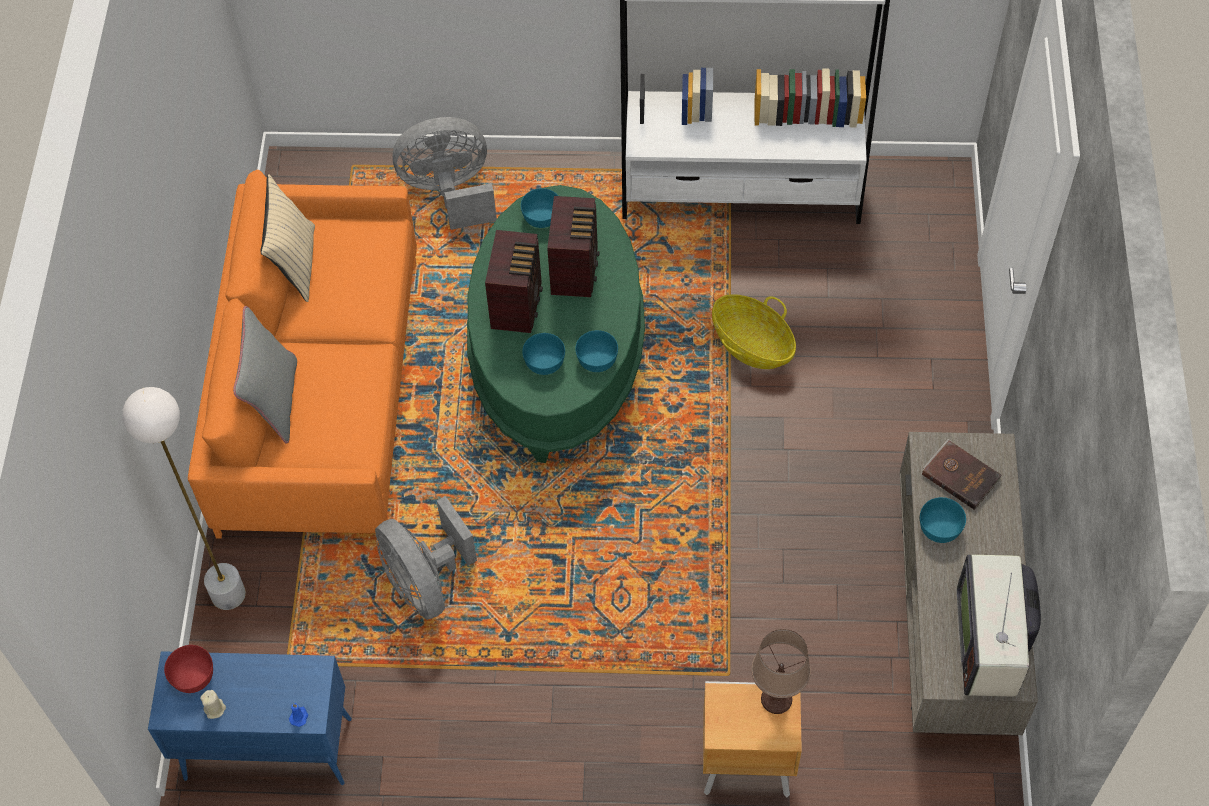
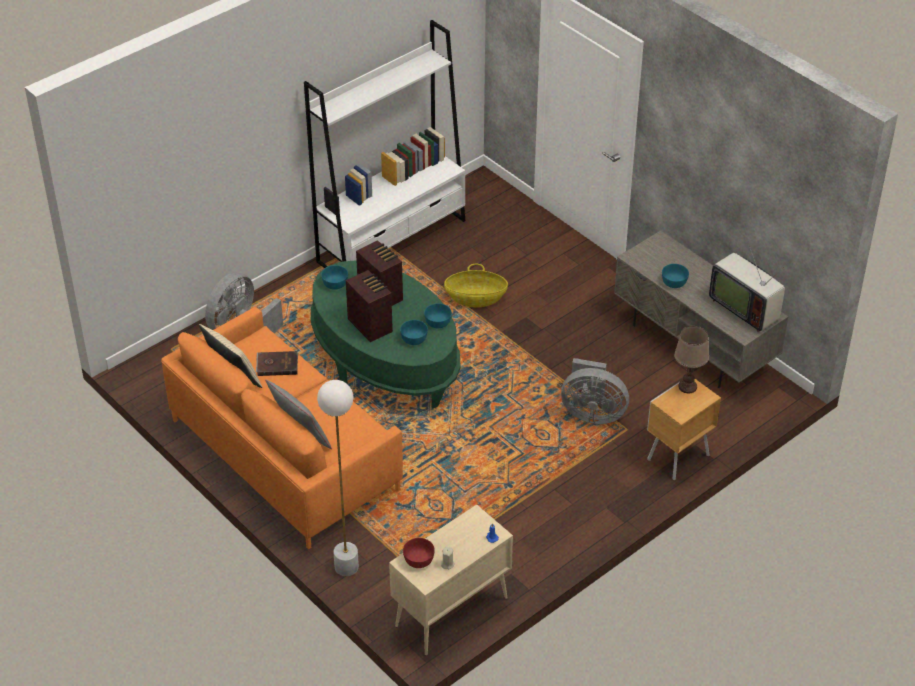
camera: 45 degrees left, 15 degrees down
blue cabinet [148,651,352,785] -> beige cabinet [389,504,513,655]
grey fan [375,496,477,620] -> grey fan moved to [561,358,629,424]
brown book [922,439,1002,510] -> brown book moved to [256,351,298,376]

